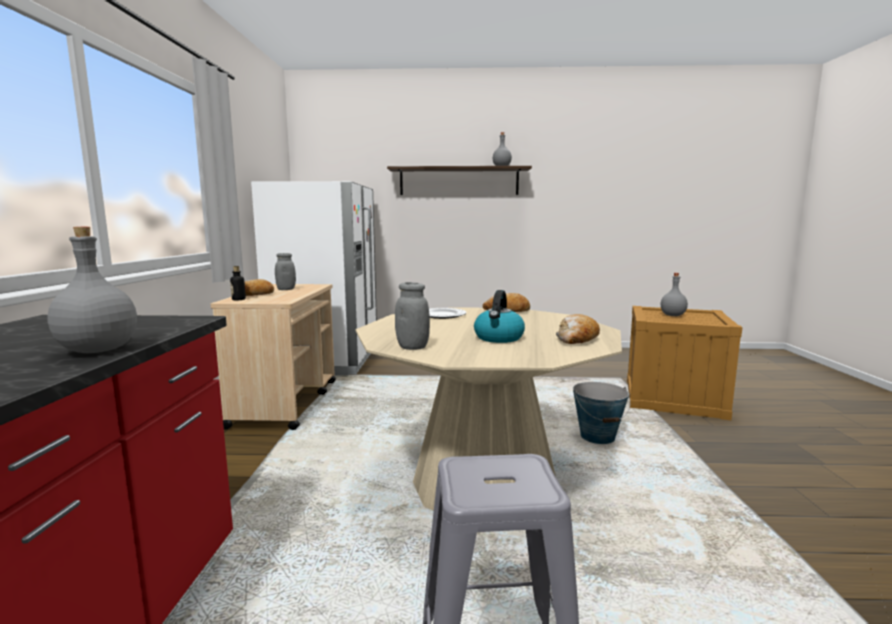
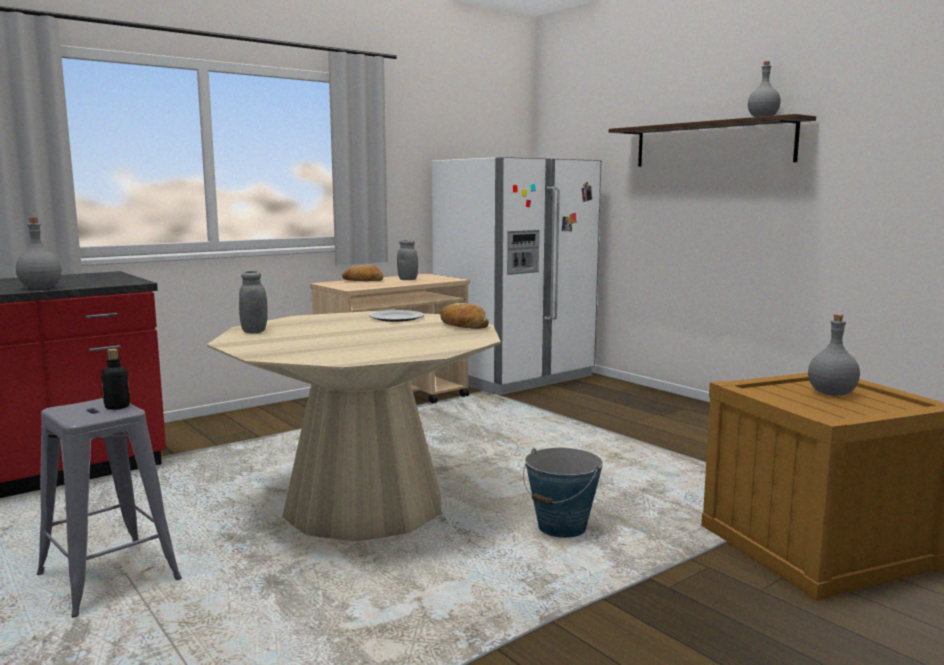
camera: 50 degrees right, 0 degrees up
bottle [230,266,246,300] -> bottle moved to [101,349,130,410]
kettle [474,290,525,343] -> none
bread [556,314,600,344] -> none

